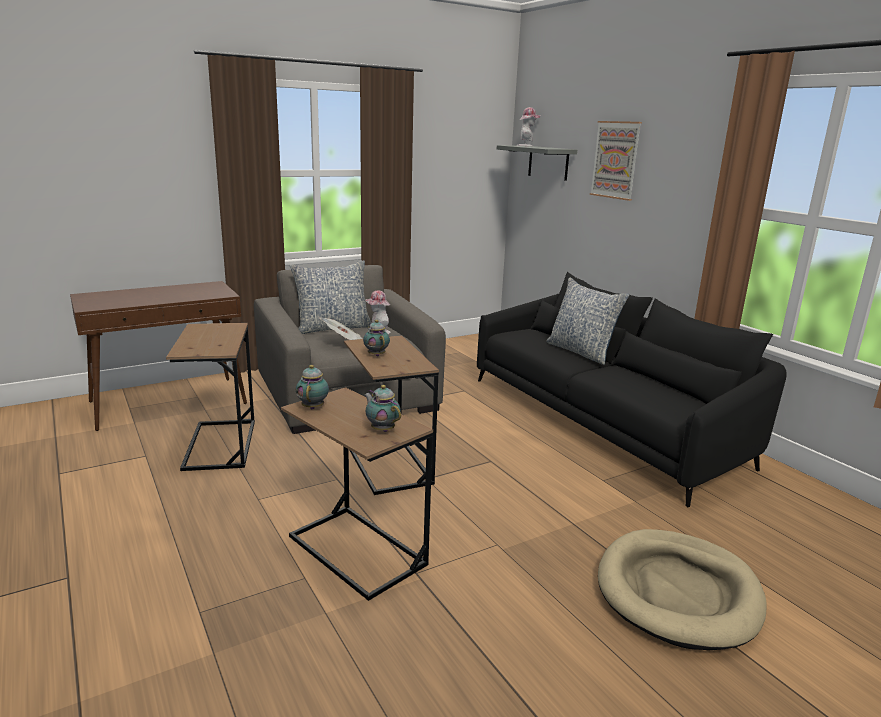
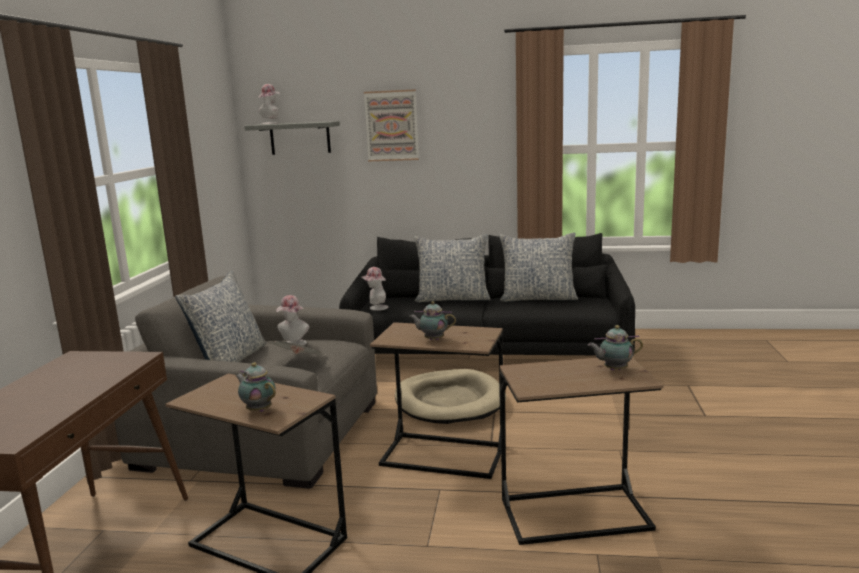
camera: 50 degrees left, 5 degrees down
teapot [296,365,329,409] -> teapot moved to [236,362,276,412]
beige dog bed [598,529,767,650] -> beige dog bed moved to [395,369,506,424]
none -> hat [361,267,388,311]
none -> pillow [499,233,578,302]

